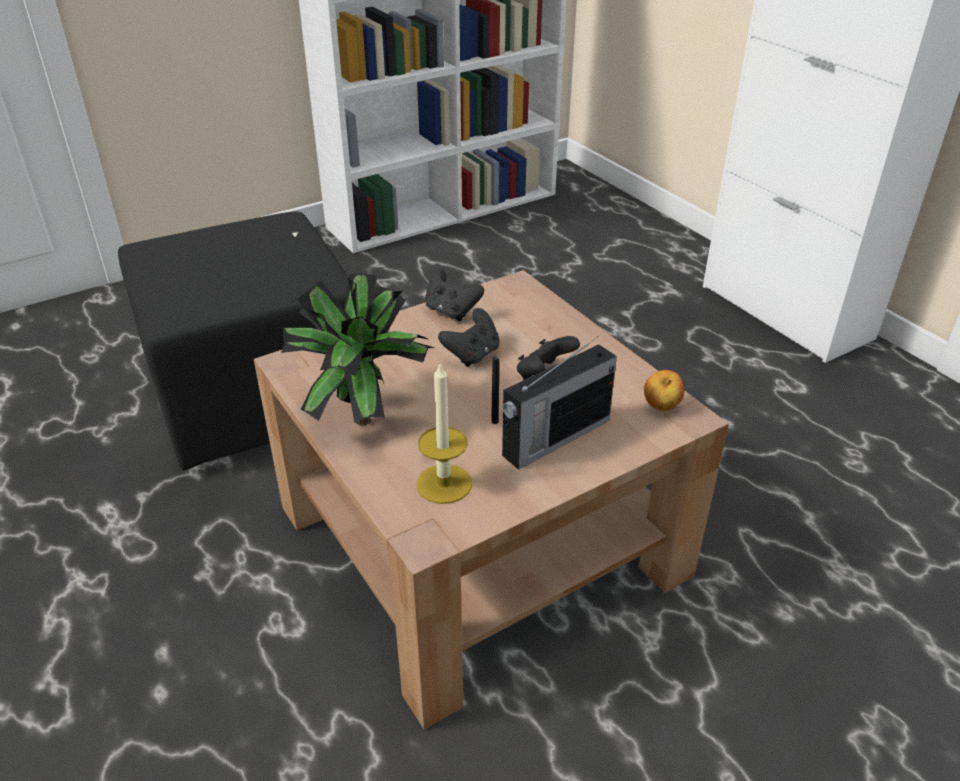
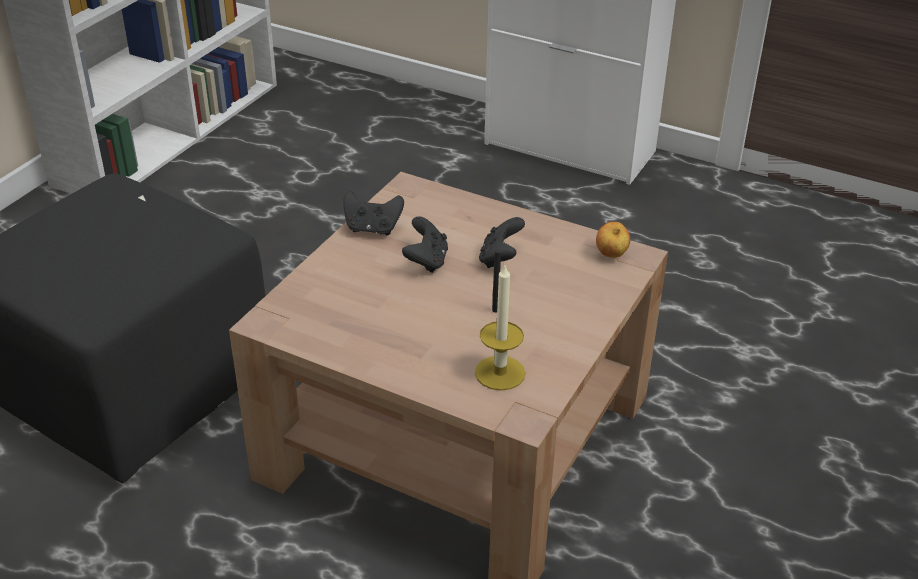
camera: 30 degrees left, 0 degrees up
potted plant [281,273,435,425] -> none
radio [502,336,617,470] -> none

